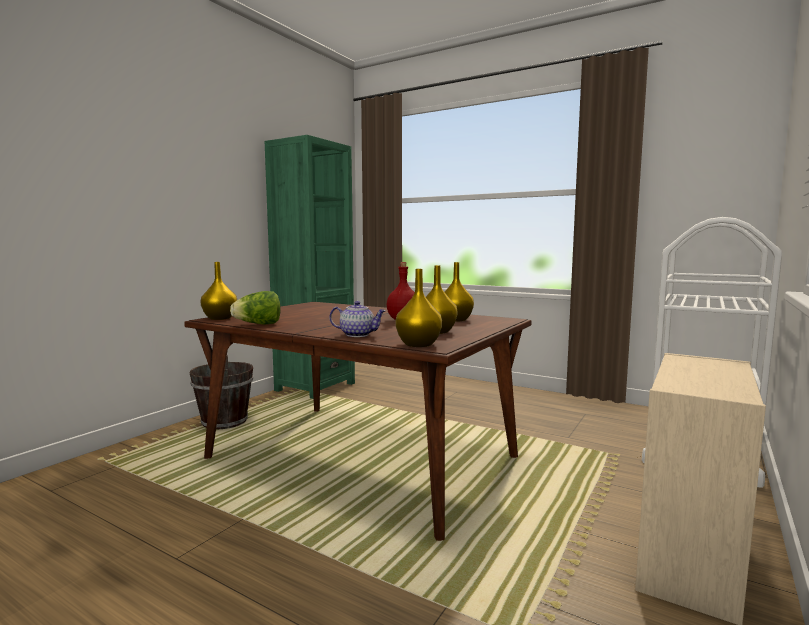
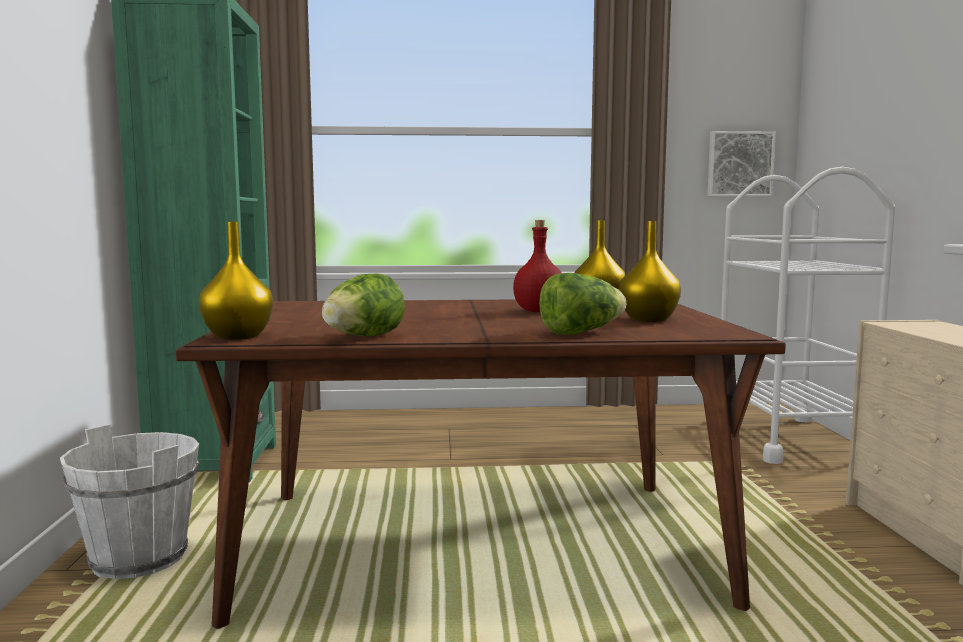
camera: 35 degrees left, 0 degrees up
brown bucket [190,355,253,429] -> white bucket [60,424,199,579]
teapot [329,301,386,337] -> lettuce [539,273,626,335]
yellow vase [395,269,442,347] -> none
none -> picture [707,131,776,197]

